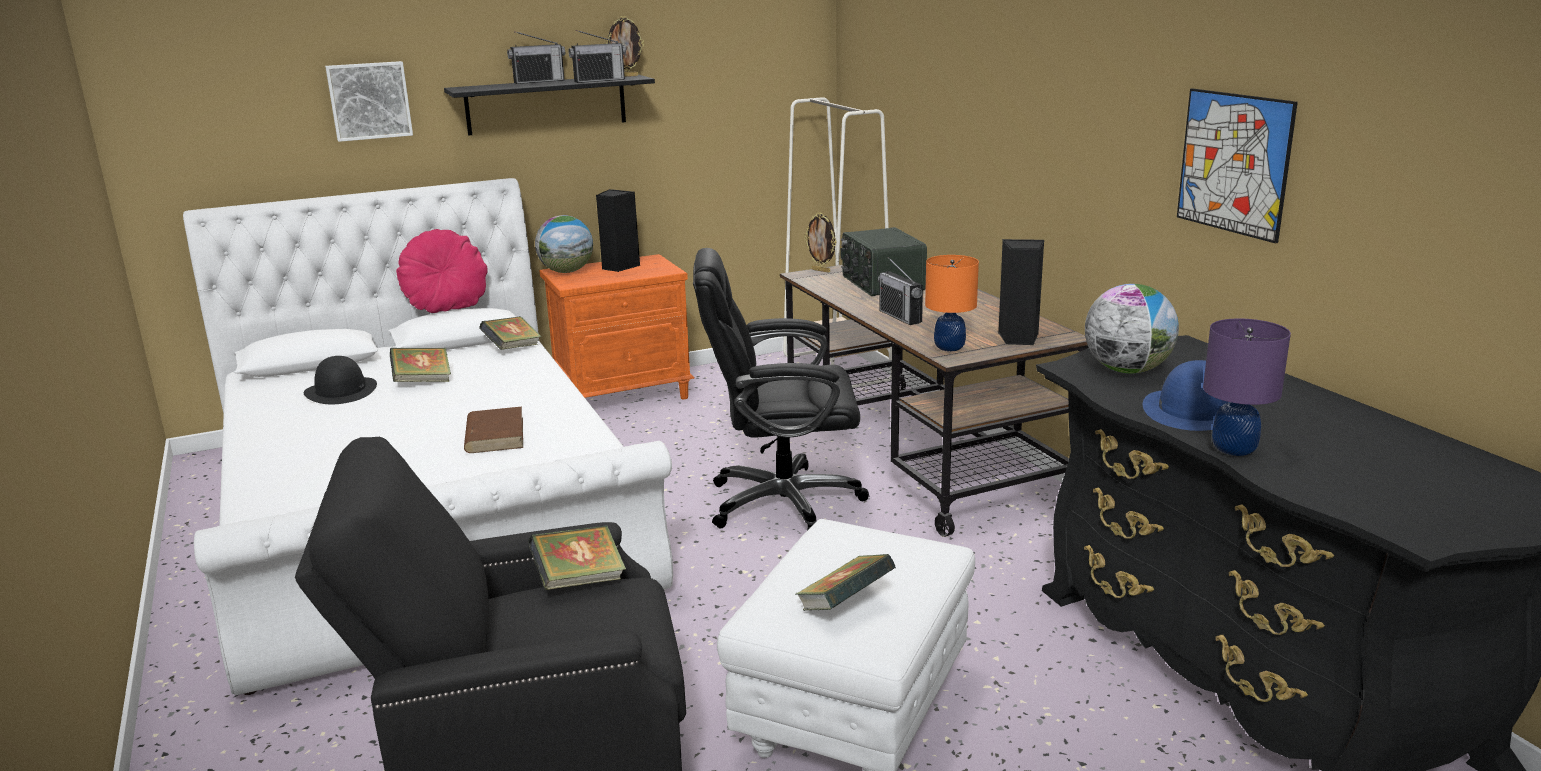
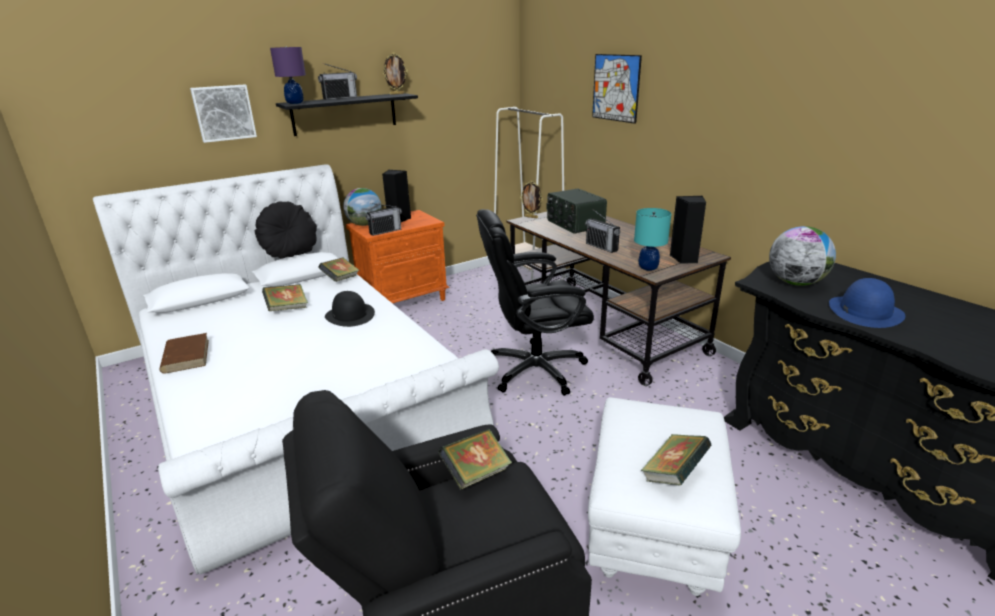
camera: 10 degrees left, 5 degrees up
black hat [304,356,377,404] -> black hat moved to [325,291,375,327]
pink pillow [396,229,488,313] -> black pillow [255,201,317,259]
brown book [464,406,523,453] -> brown book moved to [159,333,209,374]
radio [568,30,626,83] -> radio moved to [366,203,402,236]
orange table lamp [925,255,979,351] -> turquoise table lamp [634,208,671,271]
picture [1177,88,1298,244] -> picture moved to [592,54,642,124]
purple table lamp [1203,318,1291,456] -> purple table lamp moved to [270,46,306,104]

